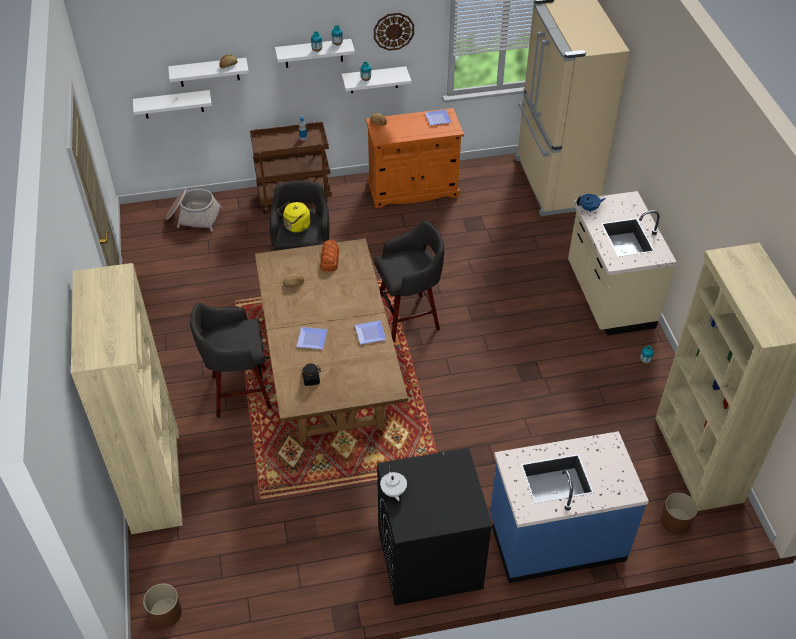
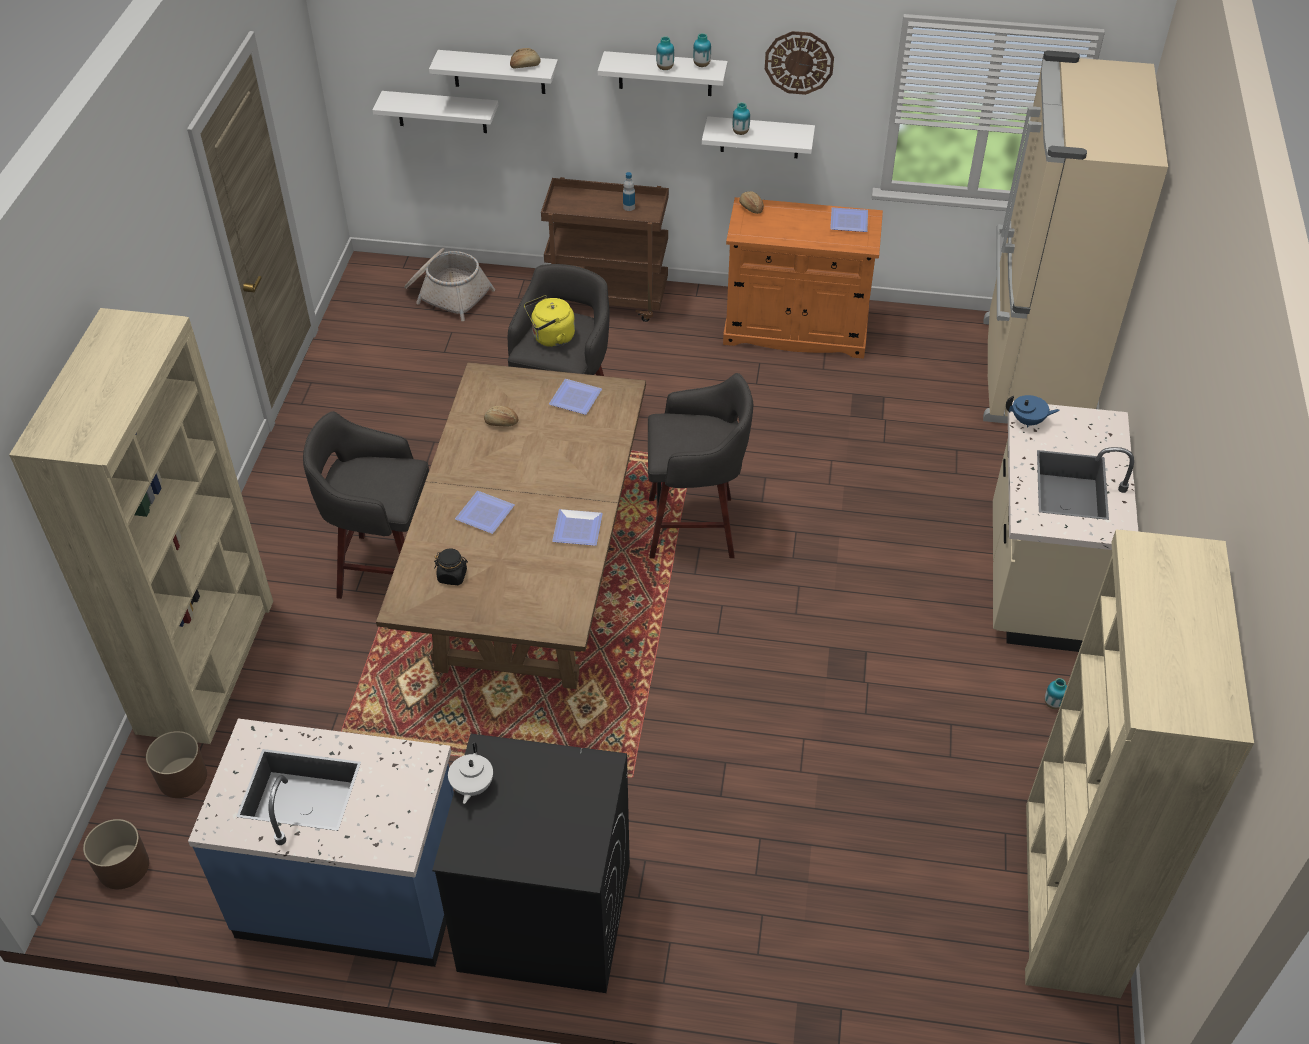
camera: 20 degrees right, 0 degrees up
bread [320,240,339,272] -> plate [549,379,602,415]
blue counter [490,431,649,583] -> blue counter moved to [188,718,454,967]
brown planter [661,493,698,534] -> brown planter moved to [146,731,207,798]

